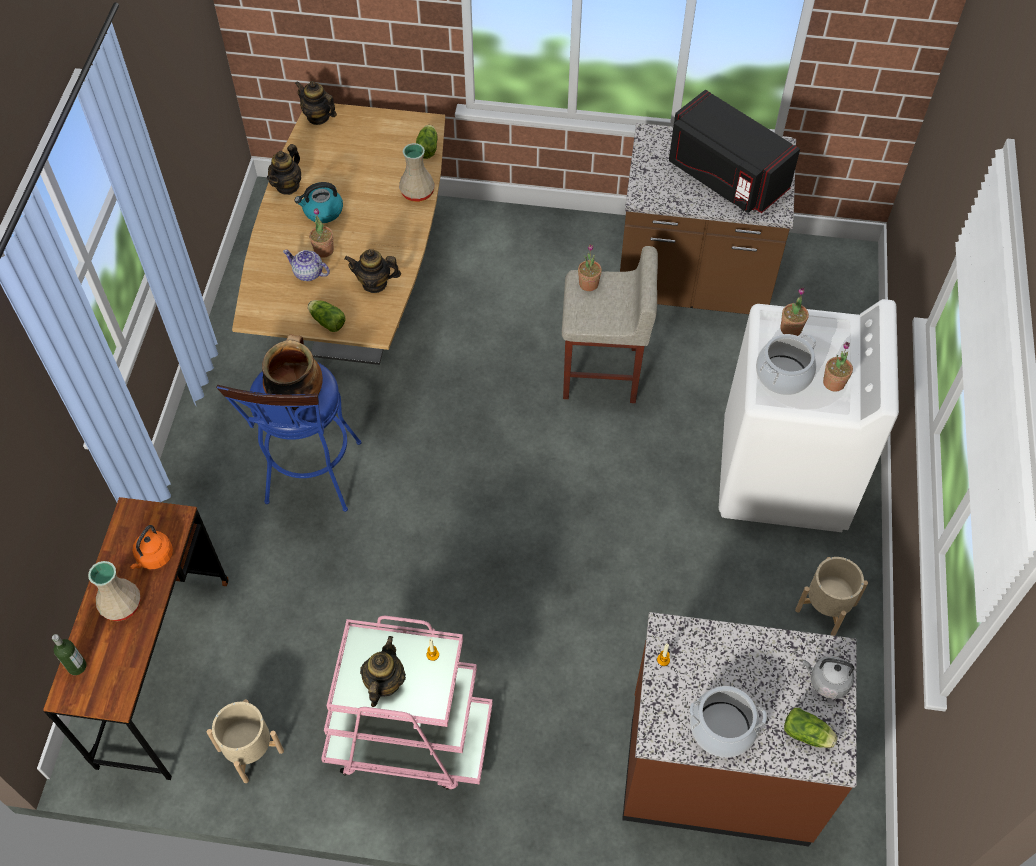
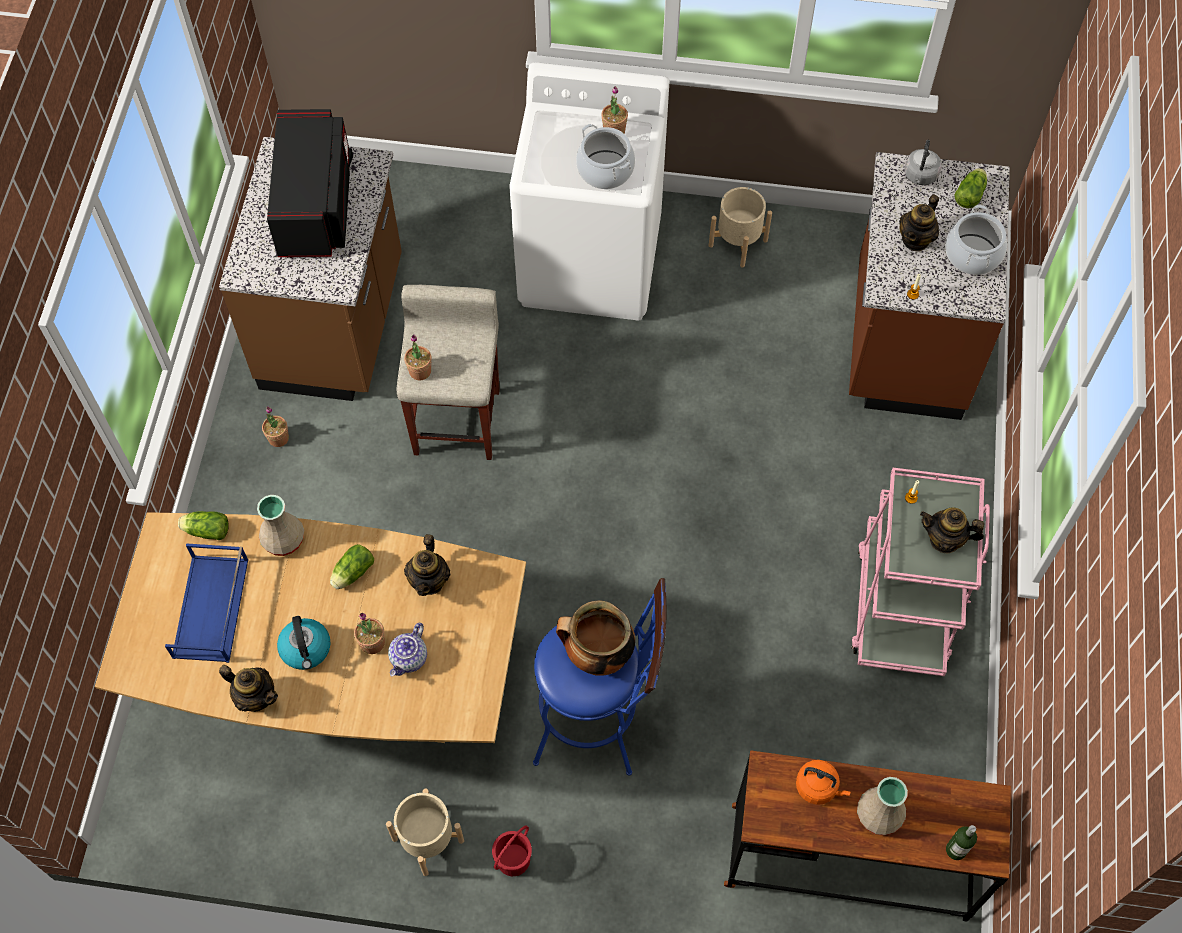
camera: 90 degrees left, 5 degrees up
beige planter [207,699,284,783] -> beige planter moved to [386,788,464,876]
teapot [295,81,337,125] -> teapot moved to [899,194,939,252]
lettuce [308,300,346,332] -> lettuce moved to [330,544,374,589]
black microwave [669,90,800,213] -> black microwave turned 45 degrees counterclockwise [267,109,353,257]
potted plant [780,287,809,336] -> potted plant moved to [262,406,289,447]
none -> blue tray [165,543,248,663]
none -> red bucket [492,825,532,876]

